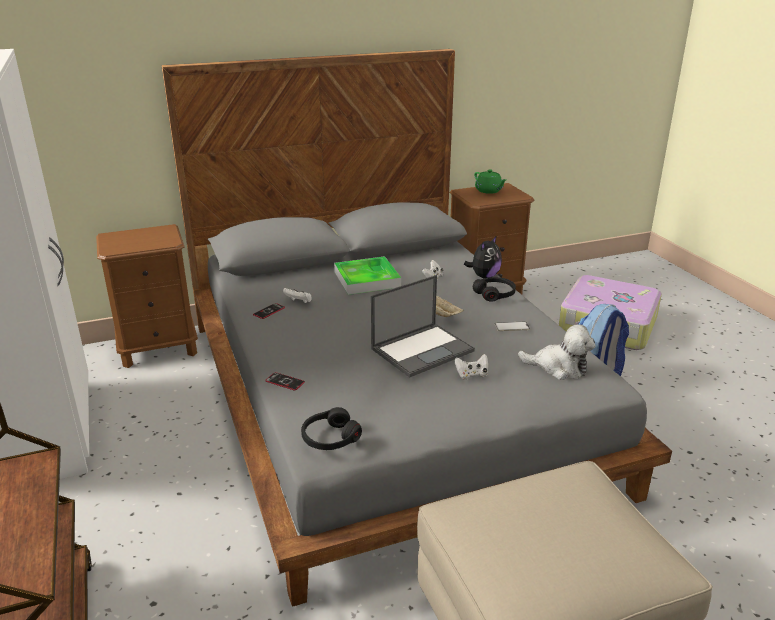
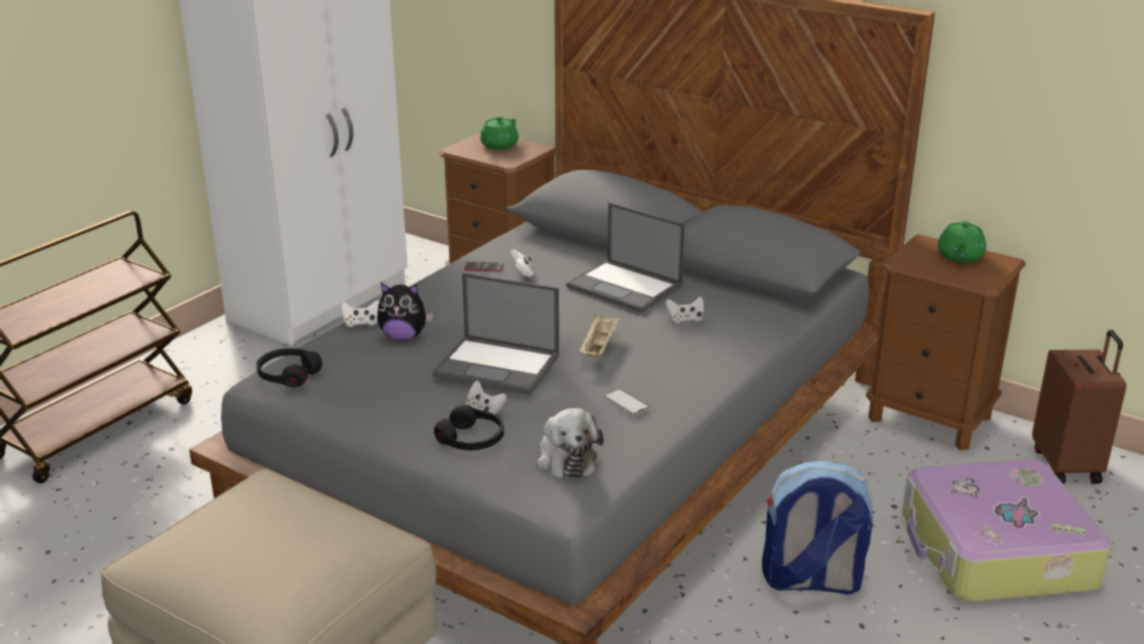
camera: 55 degrees right, 0 degrees up
phone [265,372,305,391] -> white game controller [341,300,379,327]
tray [334,256,401,295] -> laptop [566,202,685,313]
plush toy [464,236,502,279] -> plush toy moved to [377,283,433,341]
black headphones [473,277,516,302] -> black headphones moved to [434,405,504,450]
none -> green teapot [480,116,518,150]
none -> brown suitcase [1032,330,1126,484]

